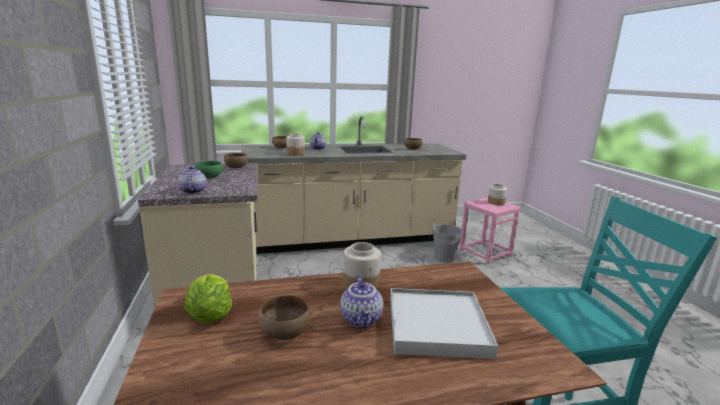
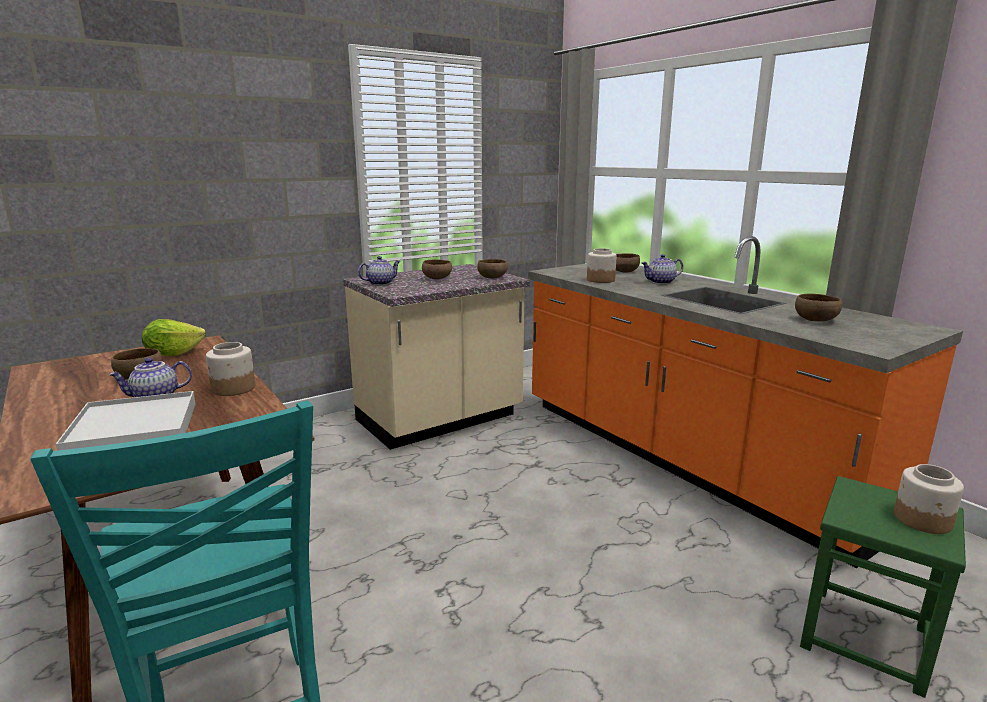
camera: 70 degrees right, 0 degrees up
green bowl [195,161,223,178] -> brown bowl [422,259,452,279]
beige counter [241,116,466,254] -> orange counter [528,236,963,568]
grey bucket [429,223,463,262] -> none
pink stool [459,197,521,264] -> green stool [800,476,966,698]

